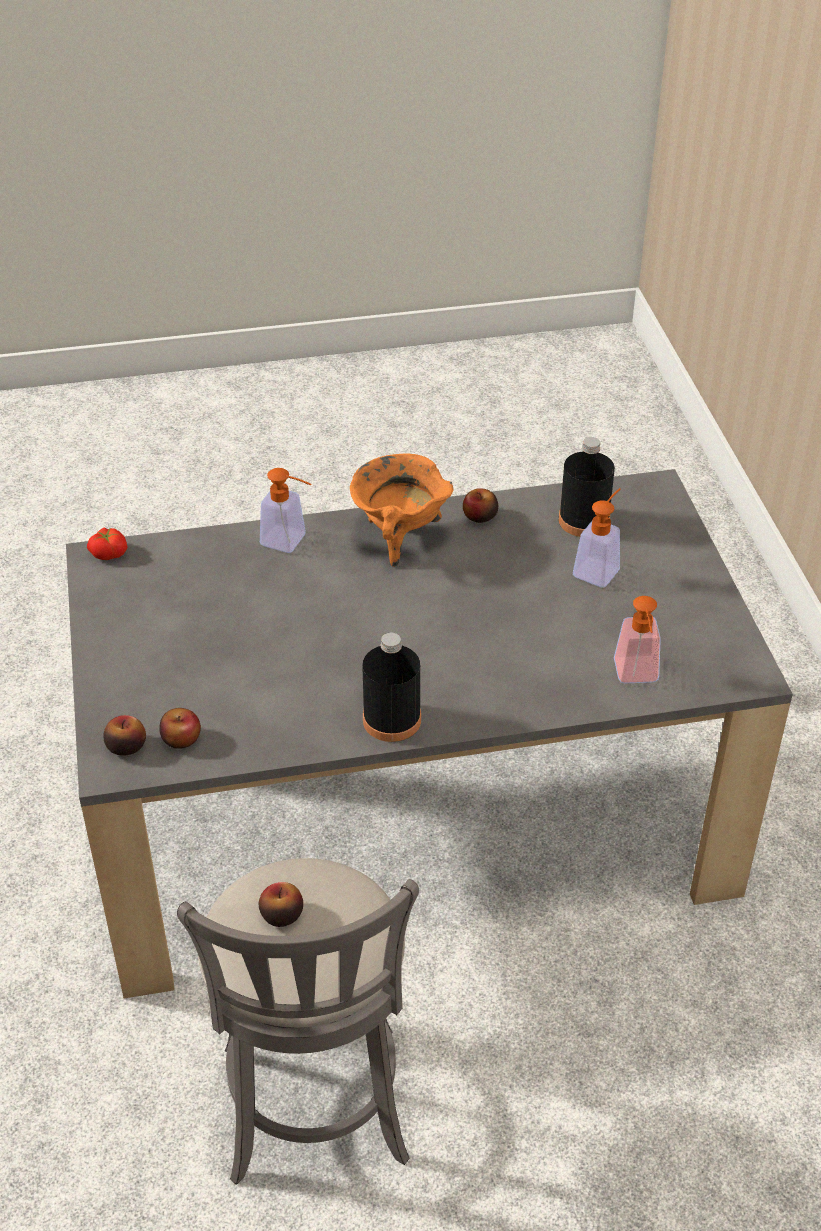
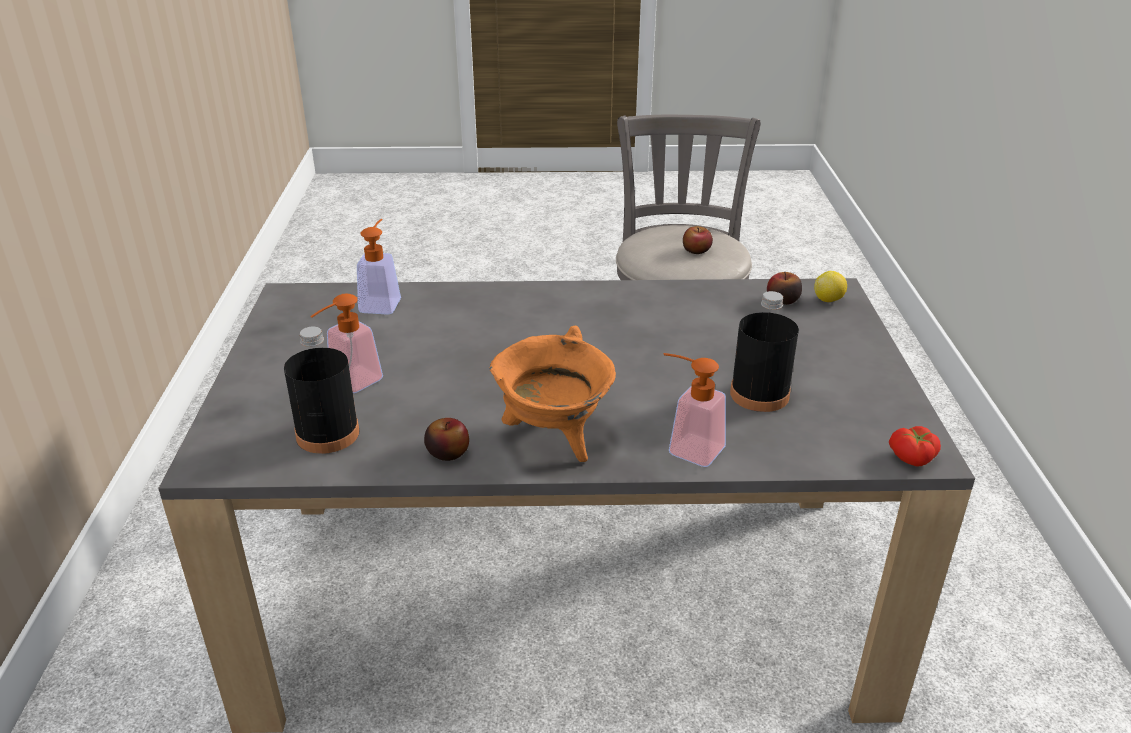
camera: 170 degrees left, 10 degrees down
apple [104,715,146,756] -> lemon [814,271,847,302]
black bottle [362,633,421,742] -> black bottle moved to [730,291,799,412]

